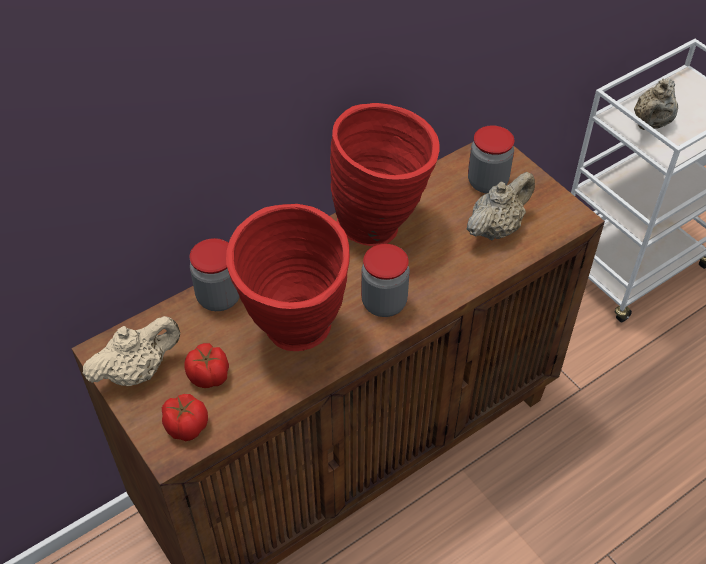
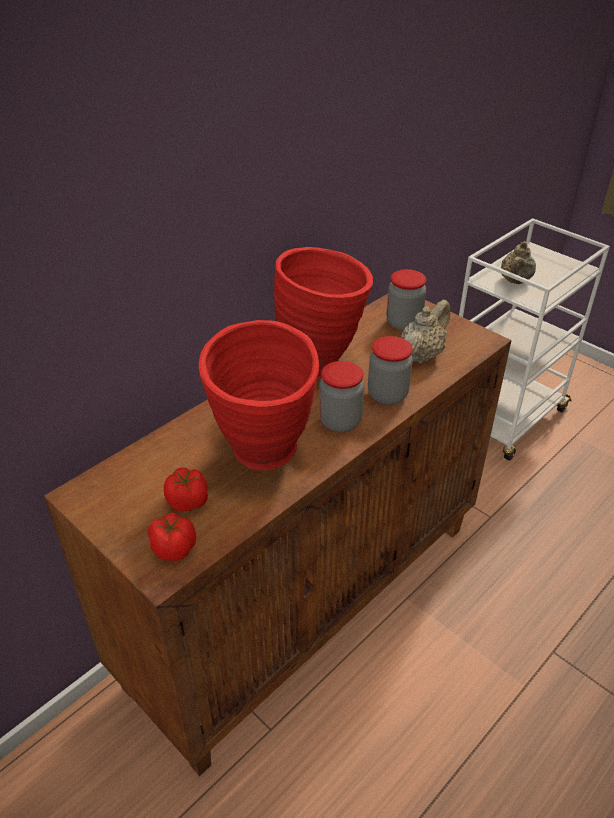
camera: 10 degrees left, 10 degrees down
beige teapot [82,316,180,386] -> none
jar [189,238,240,311] -> jar moved to [368,336,413,405]

